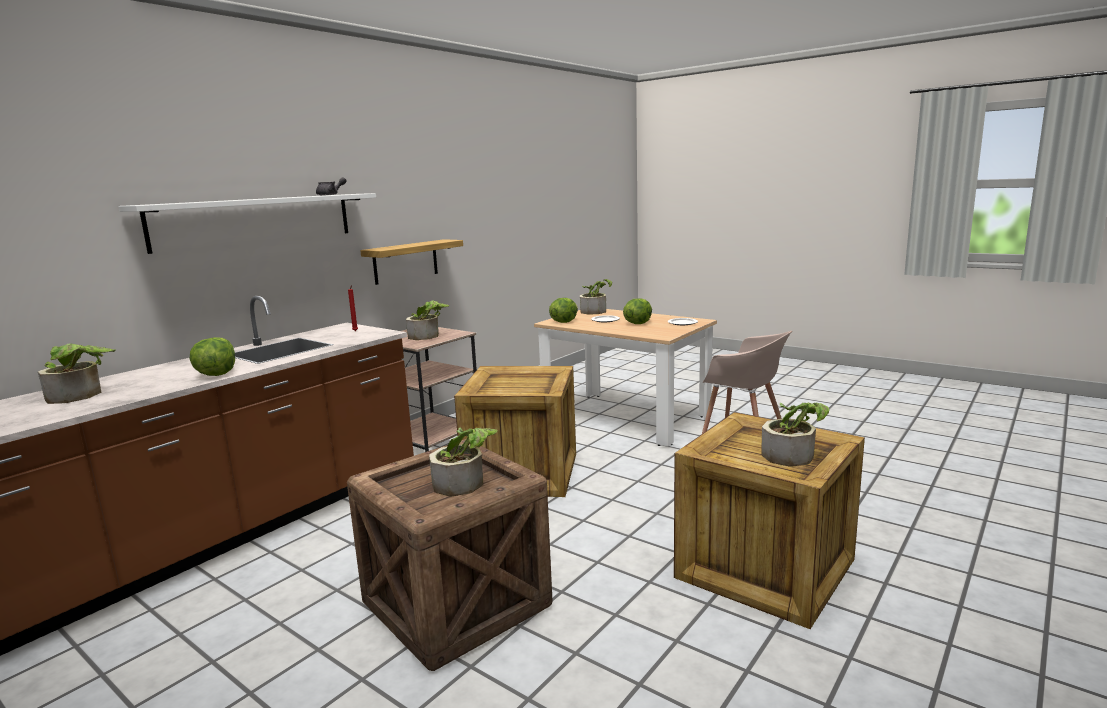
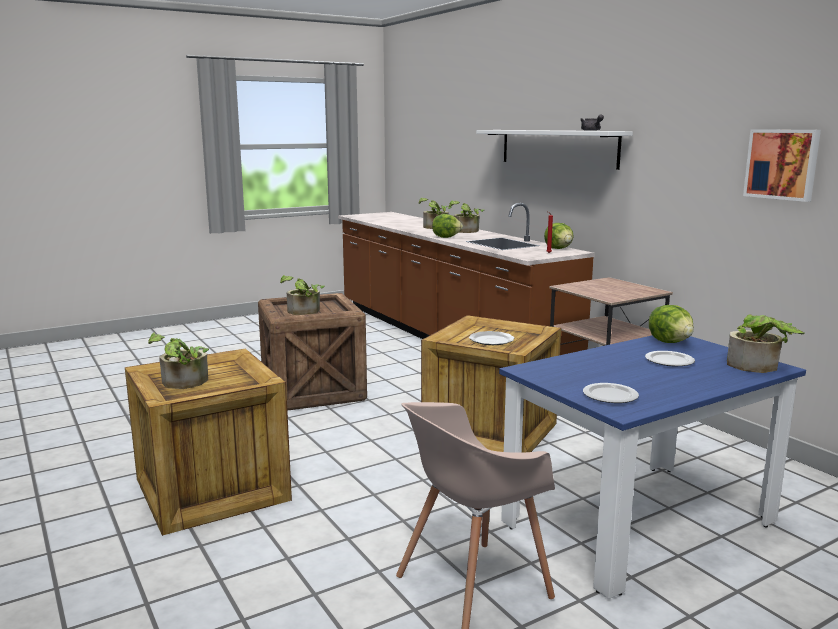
camera: 110 degrees right, 0 degrees up
shelf [360,239,463,285] -> none
potted plant [406,300,450,340] -> potted plant moved to [449,200,484,233]
beige dining table [534,309,717,447] -> blue dining table [499,335,806,599]
lettuce [623,299,652,324] -> lettuce moved to [544,223,574,249]
none -> plate [469,331,514,345]
none -> picture [743,129,821,202]

